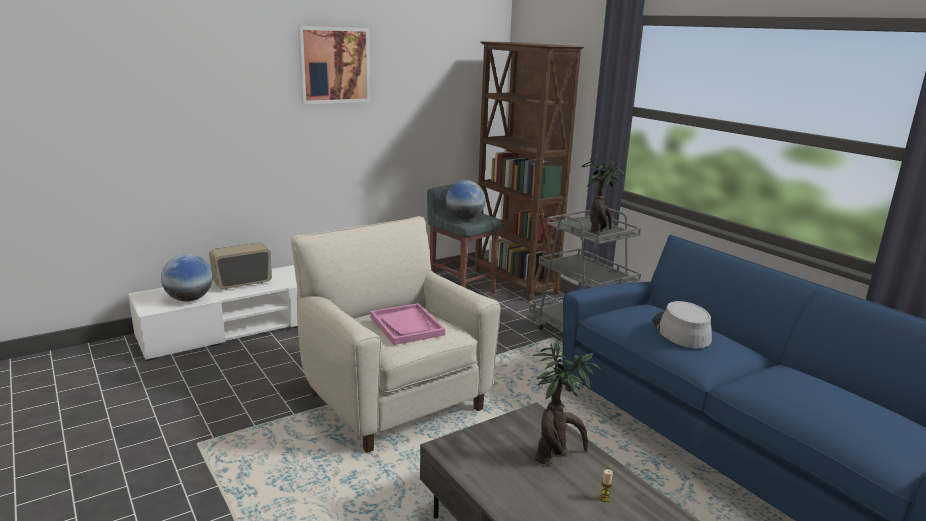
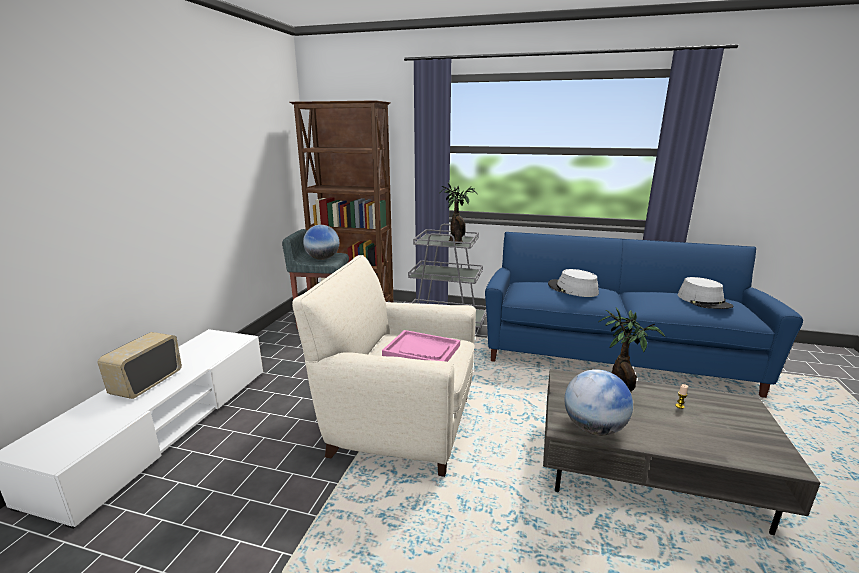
camera: 40 degrees left, 0 degrees up
globe [161,254,213,301] -> globe moved to [565,369,633,436]
picture [298,26,370,104] -> none
none -> grey hat [678,277,734,309]

